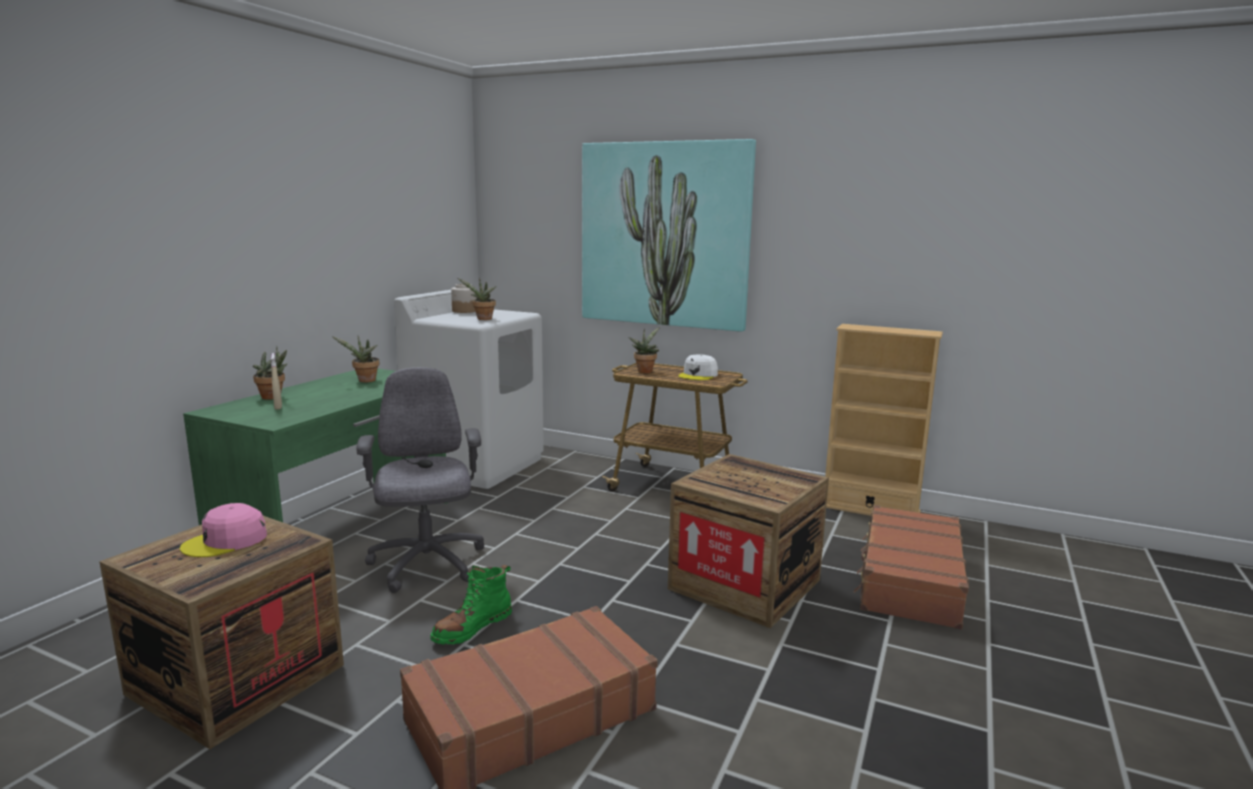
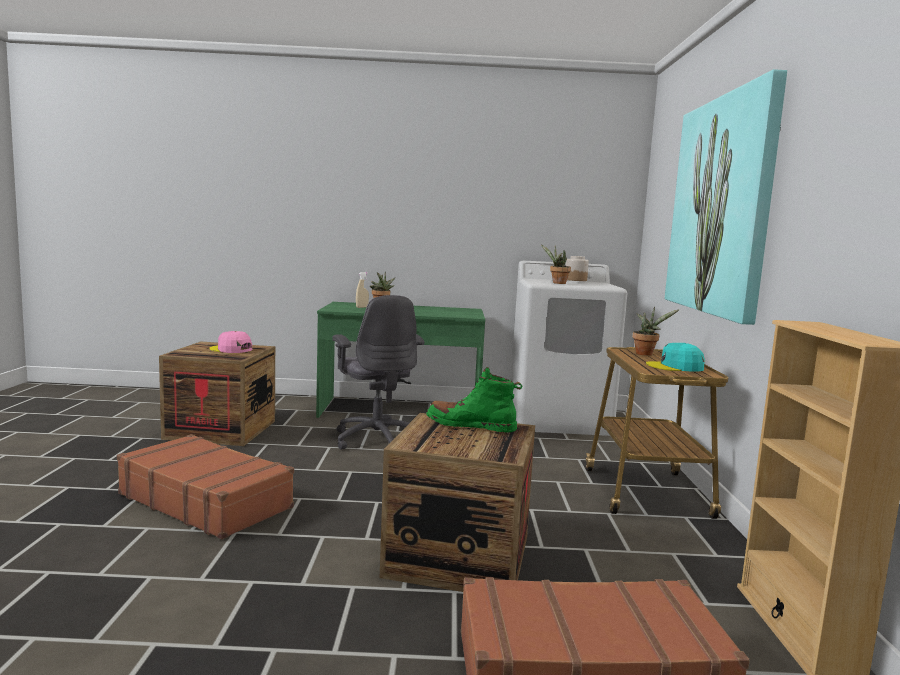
camera: 65 degrees right, 5 degrees down
potted plant [332,336,379,382] -> none
grey office chair [356,367,484,593] -> grey office chair turned 105 degrees clockwise [332,295,424,450]
green boot [430,565,512,644] -> green boot moved to [426,367,522,432]
white cap [678,354,718,380] -> turquoise cap [646,343,705,372]

